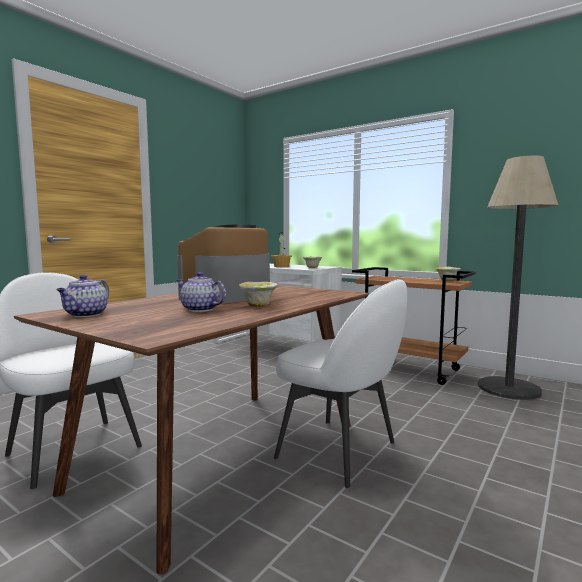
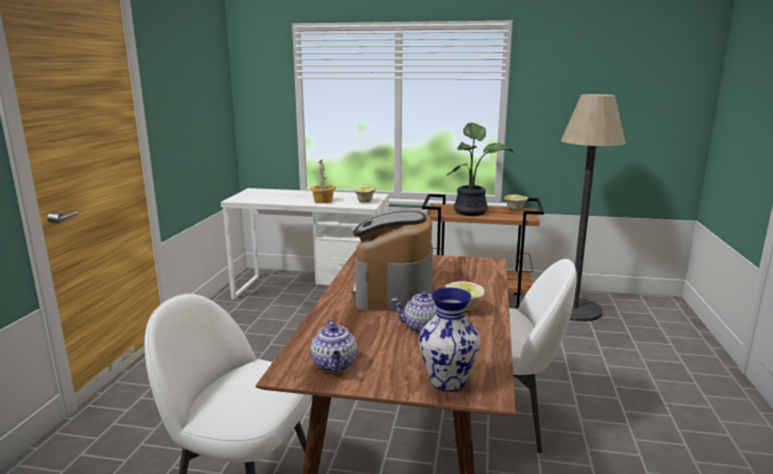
camera: 25 degrees left, 10 degrees up
none -> vase [419,287,481,392]
none -> potted plant [446,122,513,216]

